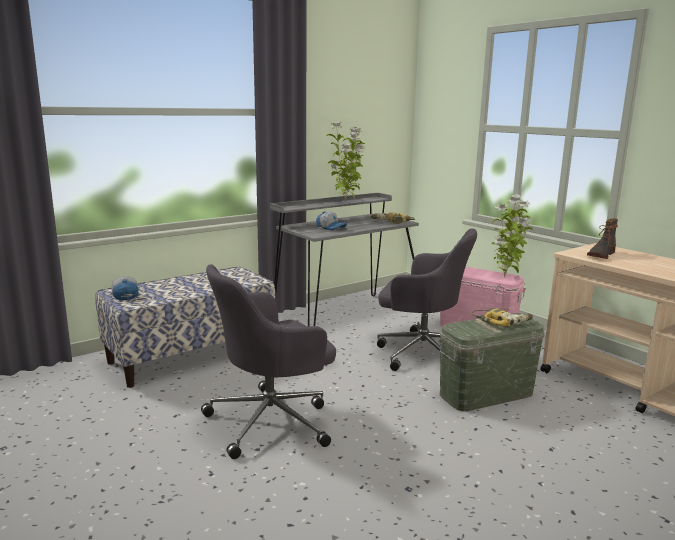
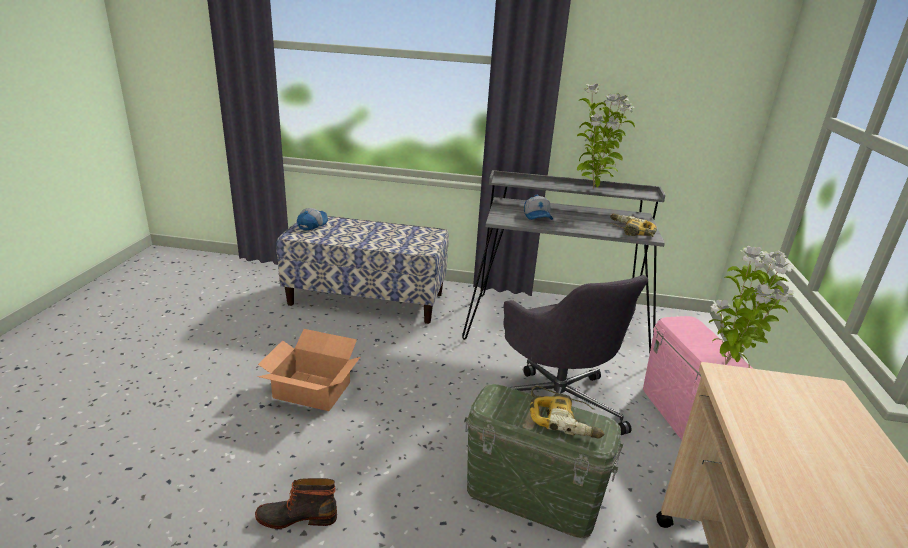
camera: 45 degrees right, 10 degrees up
grey office chair [201,264,336,459] -> cardboard box [257,329,360,411]
boot [587,218,618,259] -> boot moved to [255,478,337,529]

